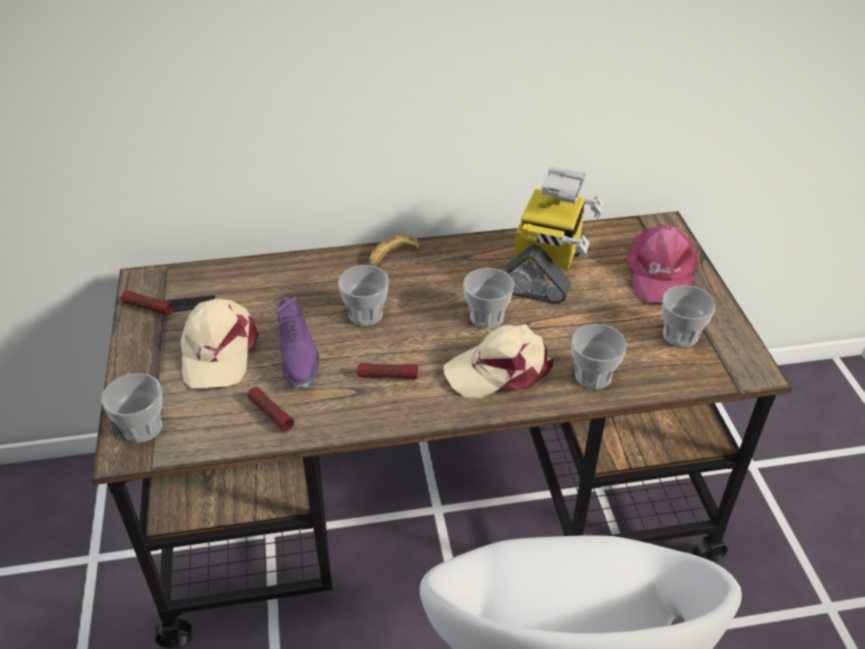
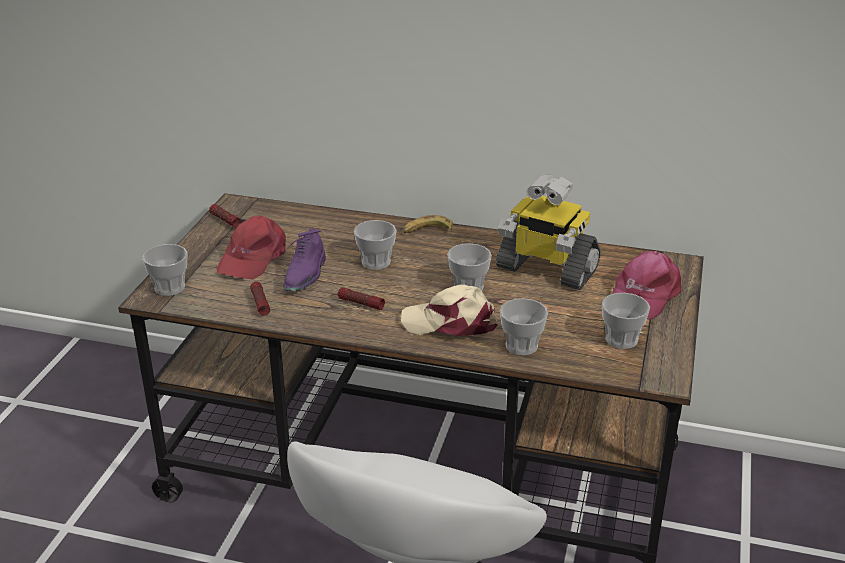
camera: 25 degrees right, 10 degrees down
beige cap [180,299,258,388] -> red cap [217,215,286,279]
toy robot [505,167,604,304] -> toy robot turned 75 degrees clockwise [496,174,601,290]

